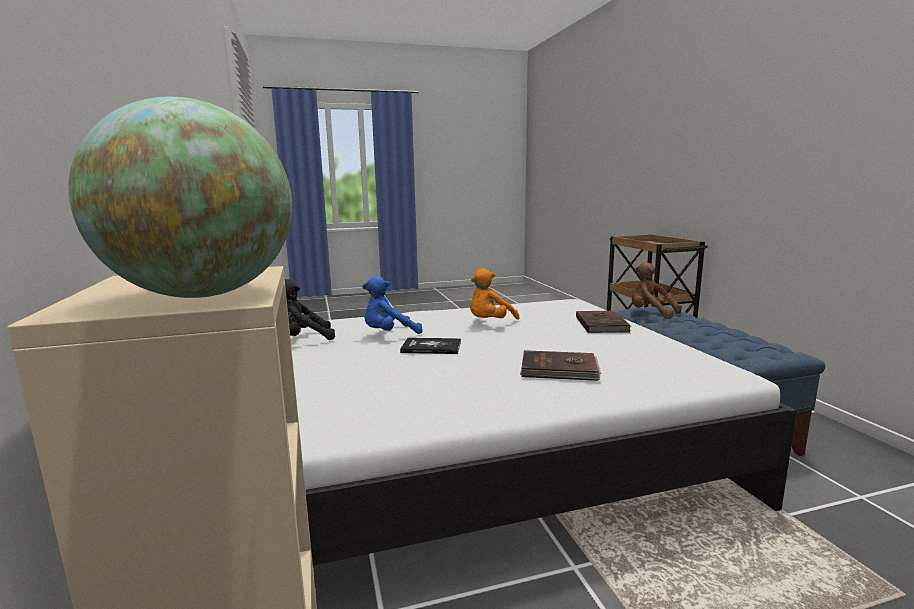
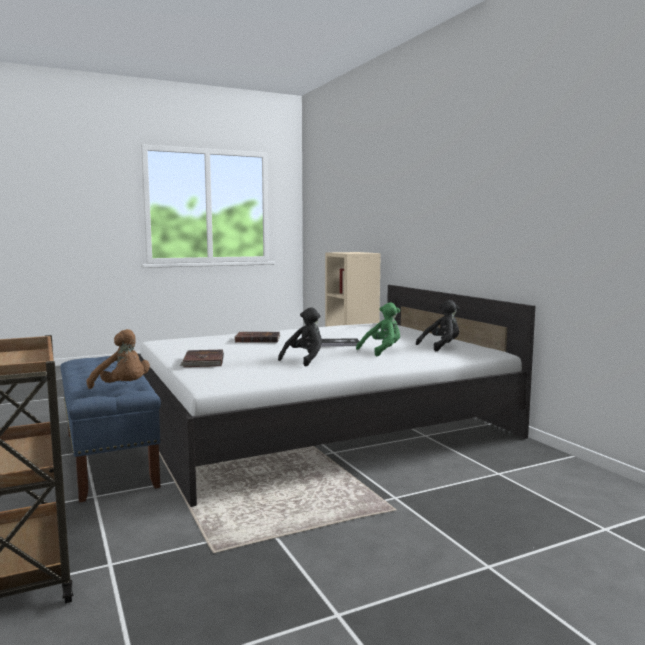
camera: 170 degrees right, 5 degrees down
globe [69,97,292,298] -> none
blue plush toy [362,276,423,334] -> green plush toy [356,303,400,356]
orange plush toy [470,268,519,320] -> black plush toy [278,307,322,366]

